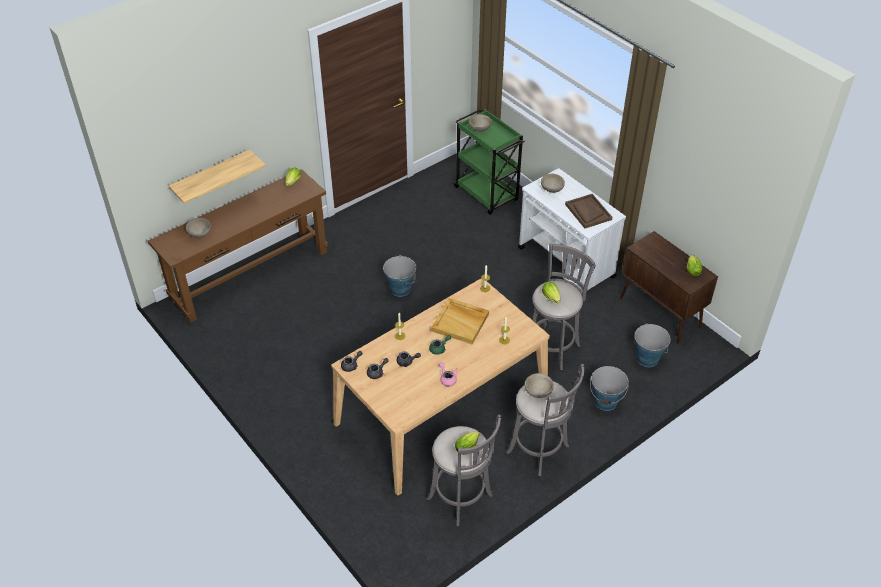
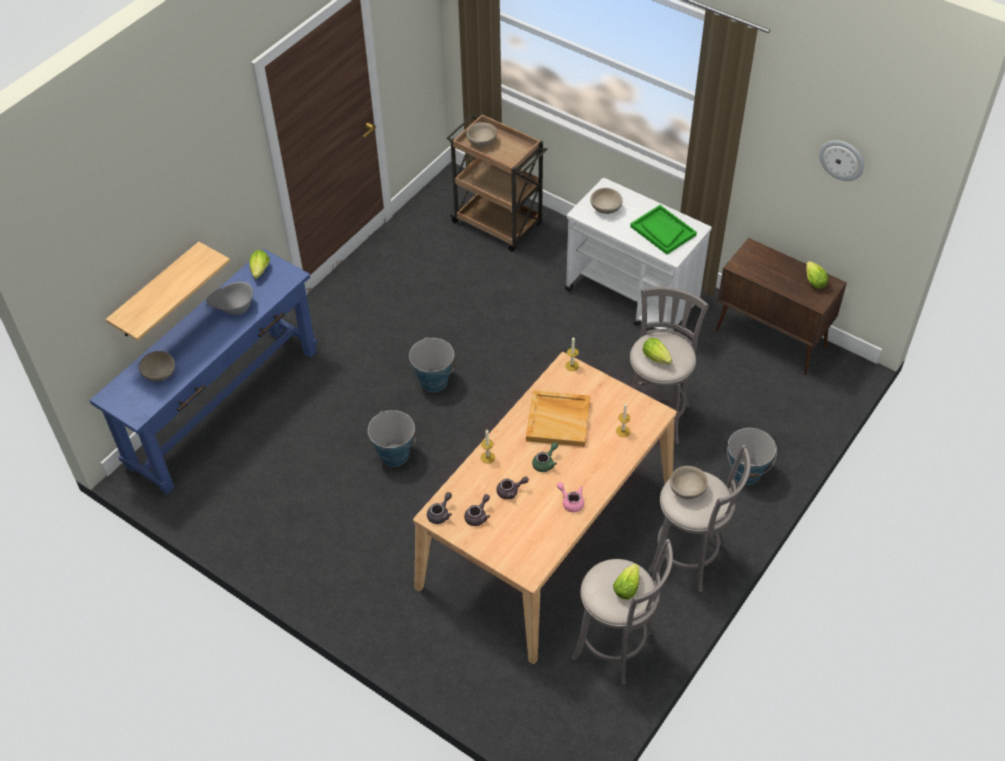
camera: 15 degrees left, 5 degrees up
brown console table [148,169,328,323] -> blue console table [89,249,318,494]
green cart [453,109,525,215] -> brown cart [447,113,548,252]
brown tray [565,194,612,228] -> green tray [630,205,697,255]
bucket [635,323,671,367] -> bucket moved to [368,410,416,467]
none -> grey bowl [206,282,253,315]
none -> wall clock [819,140,864,181]

